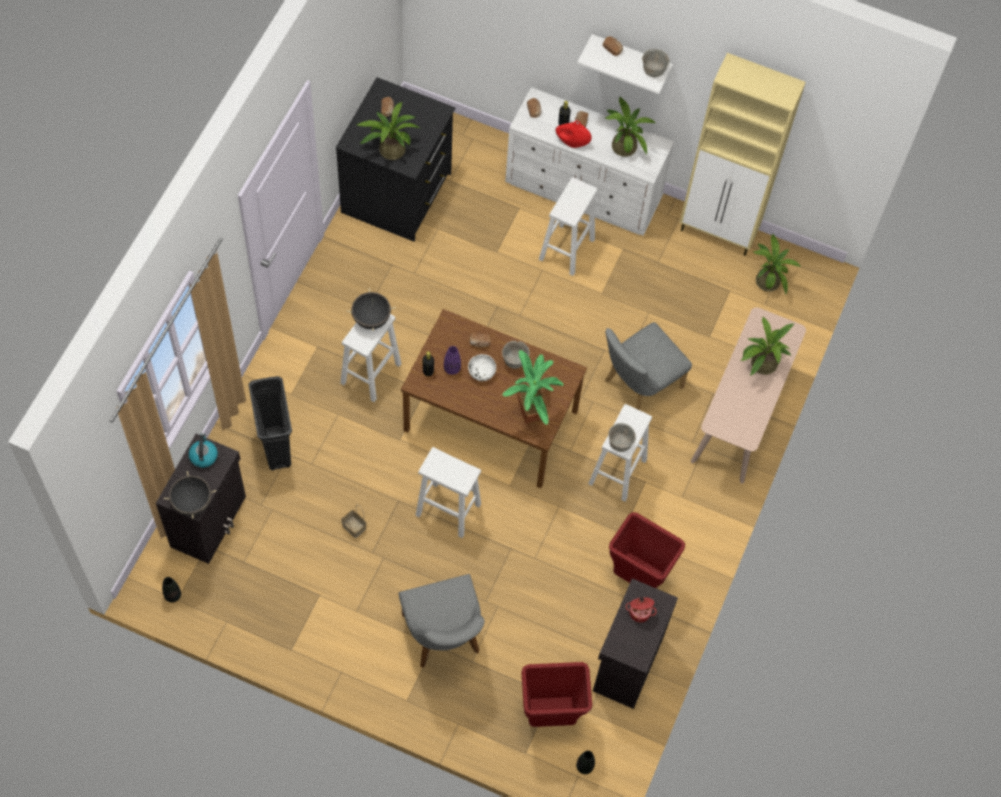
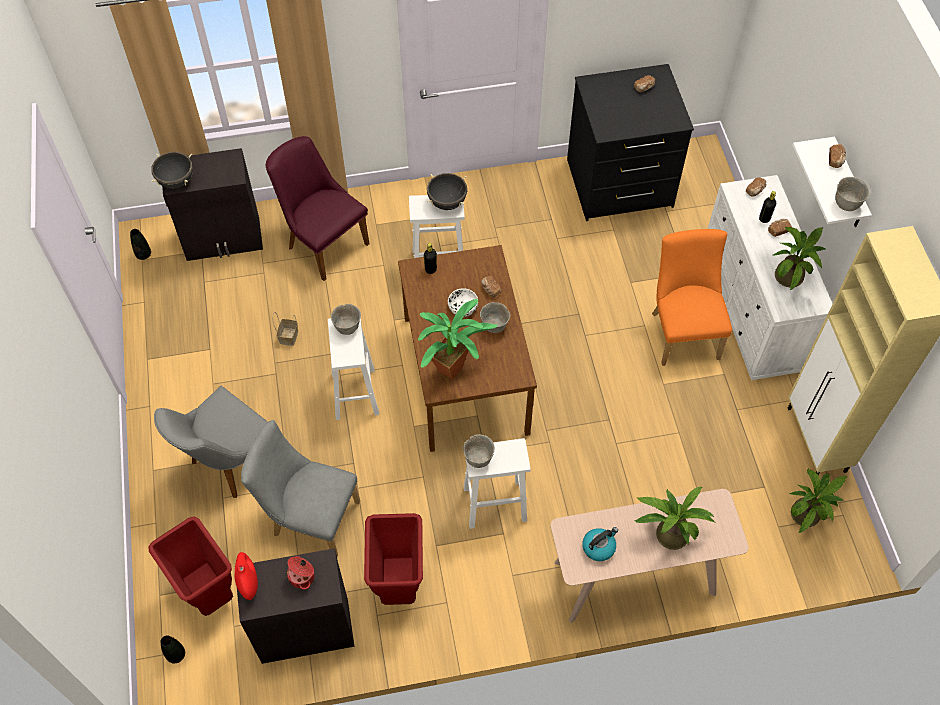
camera: 60 degrees right, 5 degrees down
kettle [188,433,218,468] -> kettle moved to [582,527,618,561]
black trash can [248,376,292,470] -> purple chair [266,136,369,281]
potted plant [356,102,420,160] -> none
purple vase [444,346,461,375] -> none
white stool [539,177,598,276] -> orange chair [652,229,732,366]
red vase [556,121,592,148] -> red vase moved to [235,552,258,600]
grey chair [605,322,692,410] -> grey chair moved to [241,420,360,557]
none -> grey bowl [331,304,361,335]

